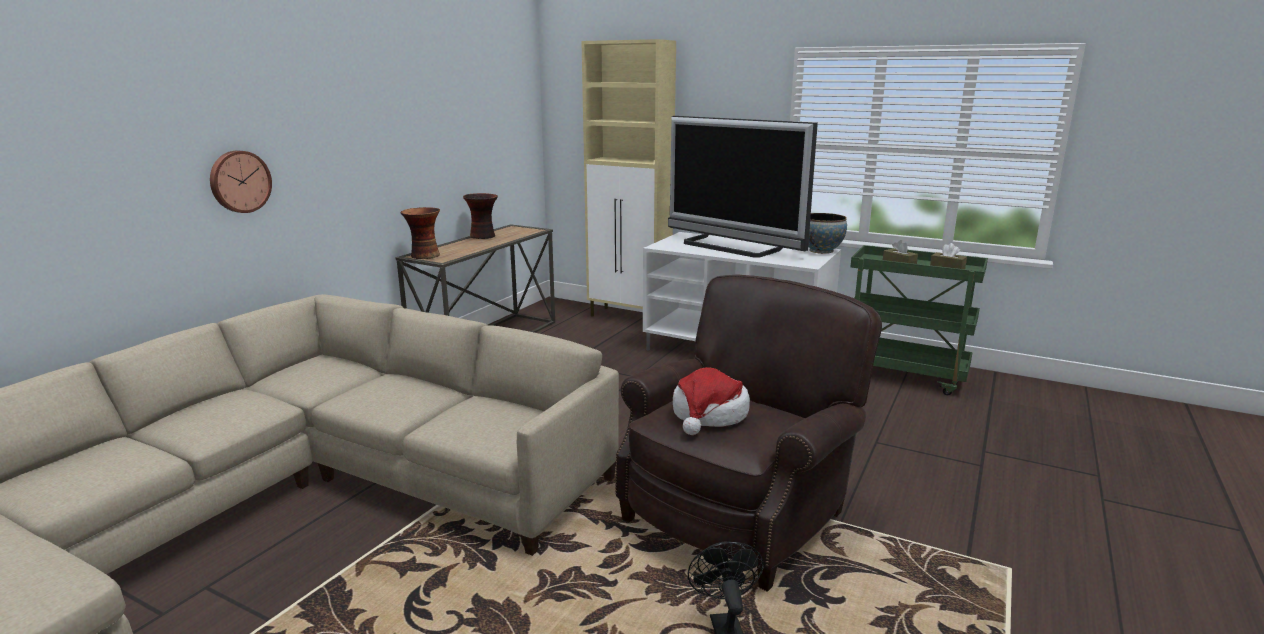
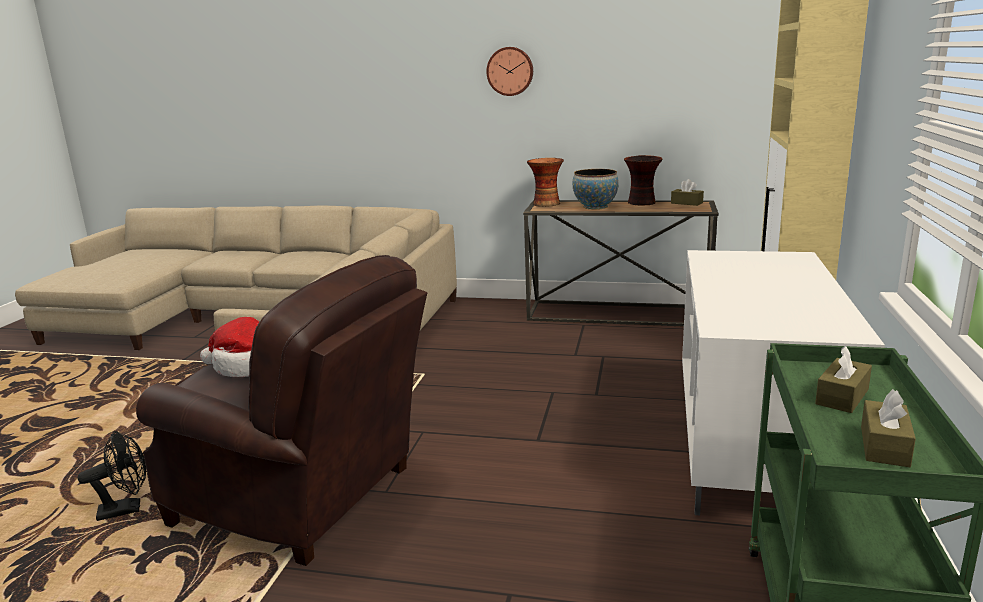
camera: 75 degrees right, 0 degrees up
wall clock [210,151,272,213] -> wall clock moved to [486,47,533,96]
television [668,116,818,258] -> none
bowl [808,213,847,254] -> bowl moved to [573,169,619,210]
none -> brown tissue box [671,179,704,206]

